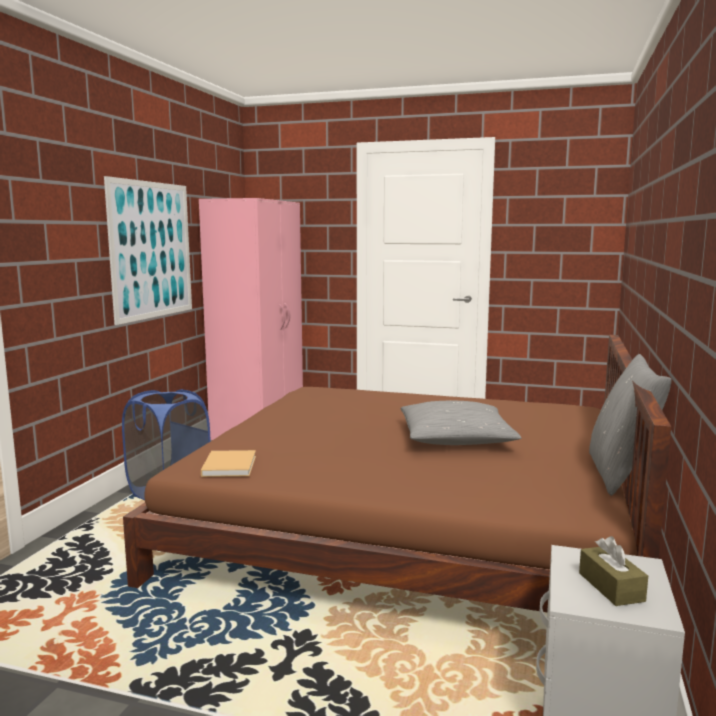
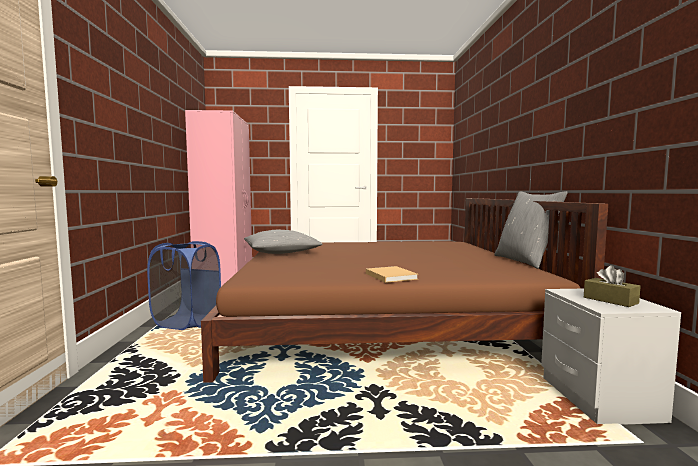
camera: 20 degrees left, 5 degrees down
picture [104,176,192,325] -> none
beige book [201,450,256,477] -> beige book moved to [366,266,418,283]
grey pillow [401,401,521,445] -> grey pillow moved to [244,230,322,254]

